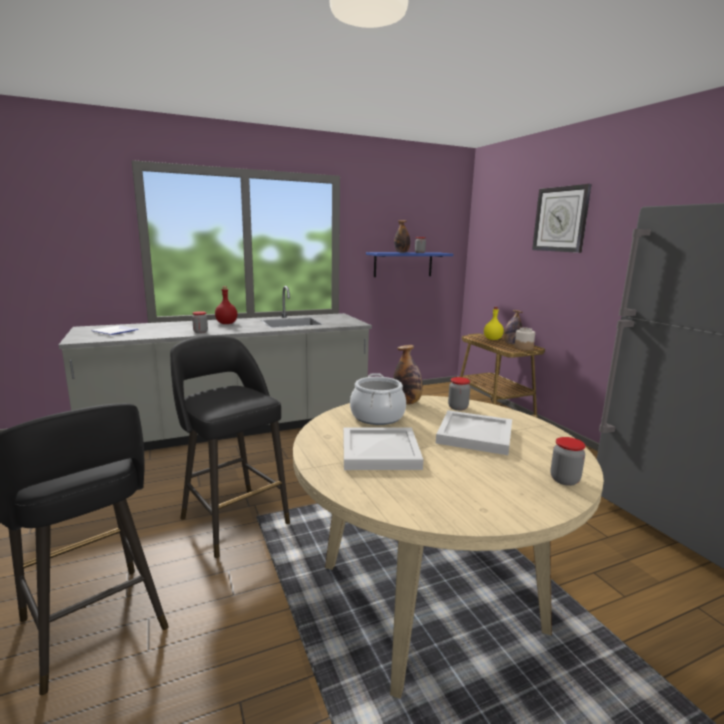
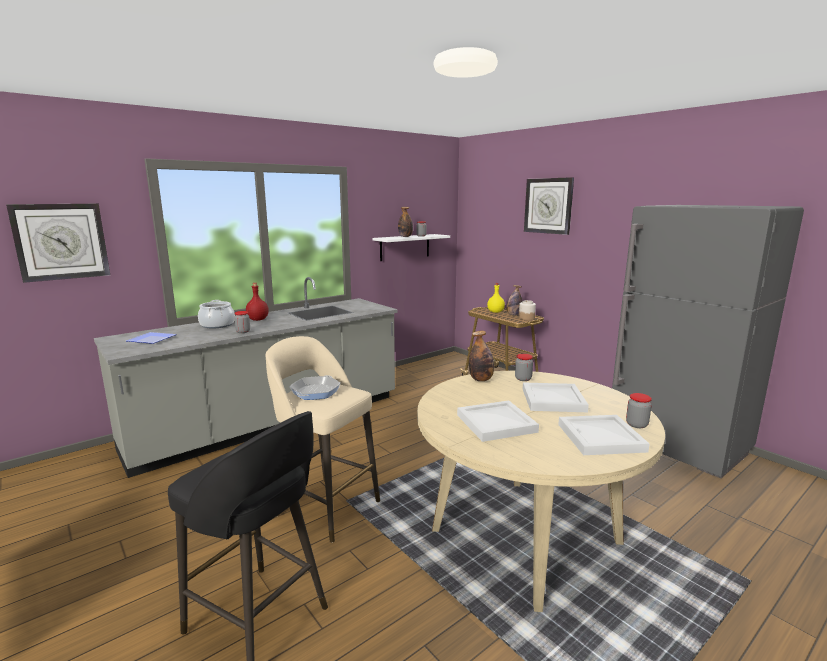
camera: 15 degrees left, 0 degrees up
black stool [170,335,290,558] -> beige stool [265,336,380,543]
cooking pot [350,373,406,425] -> cooking pot moved to [198,300,235,328]
blue shelf [366,252,453,277] -> white shelf [373,234,450,261]
none -> wall clock [6,204,110,283]
none -> frying pan [289,375,341,400]
none -> white tray [558,415,650,455]

